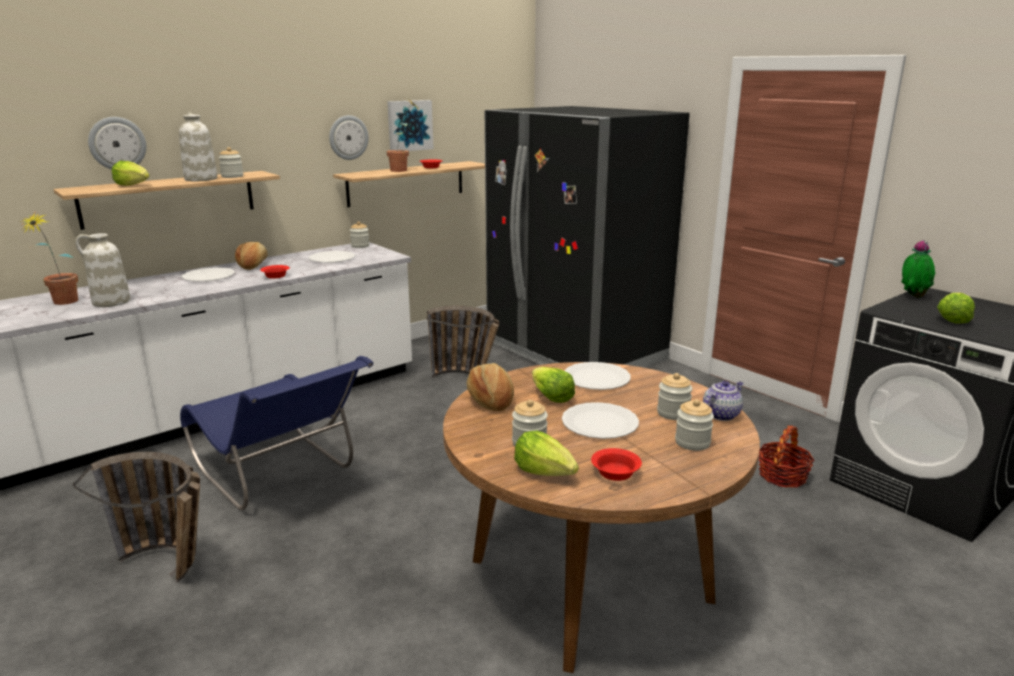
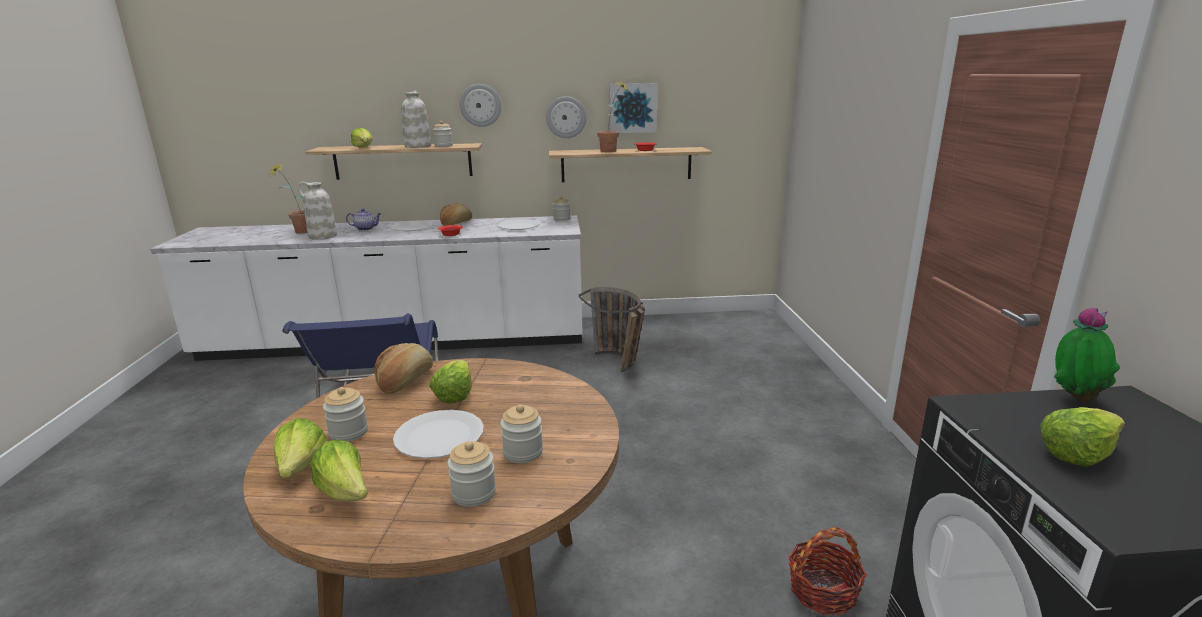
camera: 35 degrees right, 0 degrees up
basket [73,452,200,583] -> none
wall clock [88,117,146,170] -> wall clock moved to [460,84,501,127]
black fridge [485,106,690,368] -> none
white plate [564,362,631,390] -> none
red bowl [591,448,642,481] -> lettuce [311,440,368,501]
teapot [703,381,743,421] -> teapot moved to [346,209,381,231]

